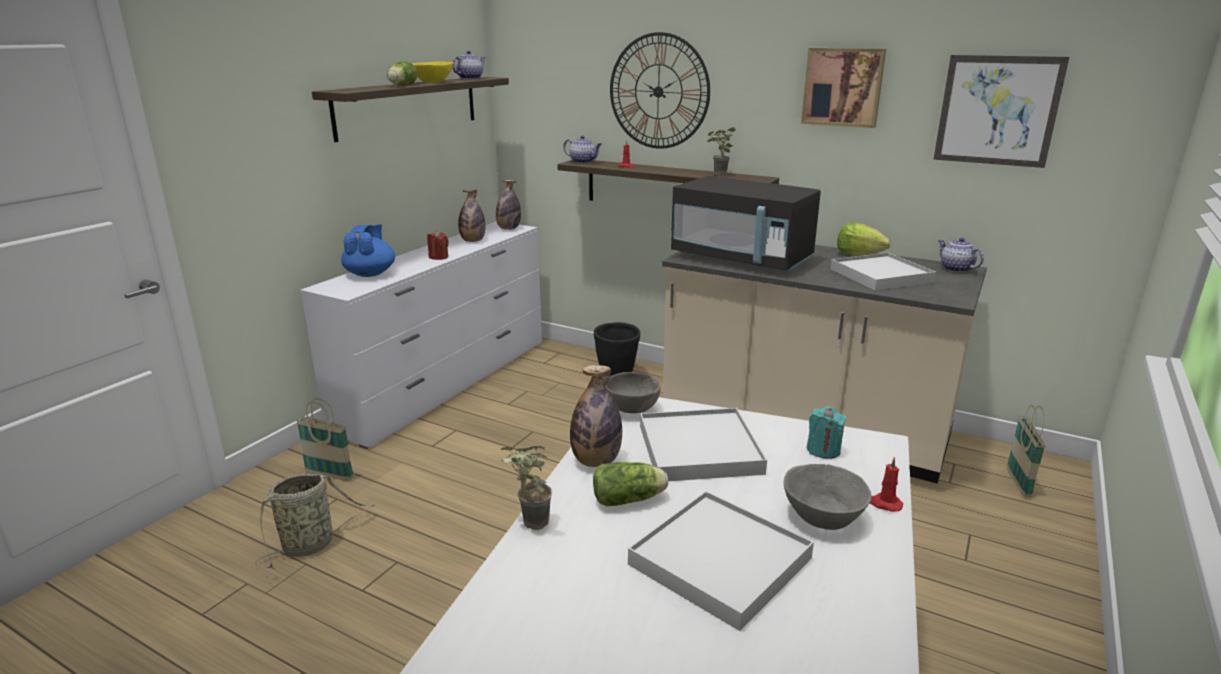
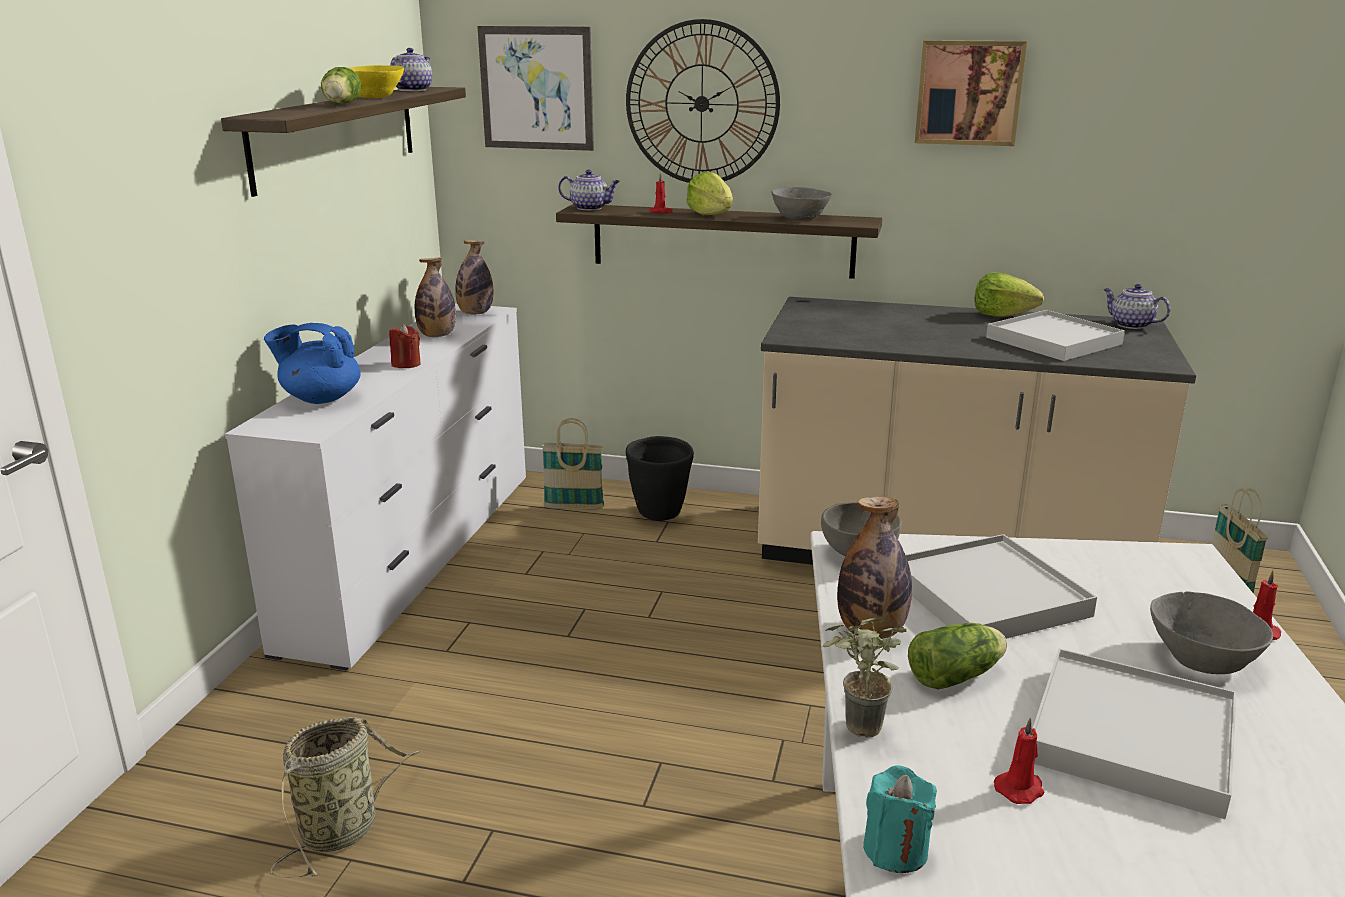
camera: 15 degrees left, 0 degrees up
basket [296,398,354,481] -> basket moved to [542,418,605,509]
blue teapot [341,224,395,277] -> blue teapot turned 75 degrees counterclockwise [264,323,360,404]
black microwave [671,176,821,273] -> none
potted plant [707,127,735,176] -> grey bowl [772,187,832,220]
turquoise candle [807,406,846,459] -> turquoise candle moved to [863,765,937,873]
picture [933,55,1069,168] -> picture moved to [477,26,594,151]
none -> lettuce [686,172,733,215]
none -> red candle [994,717,1045,804]

